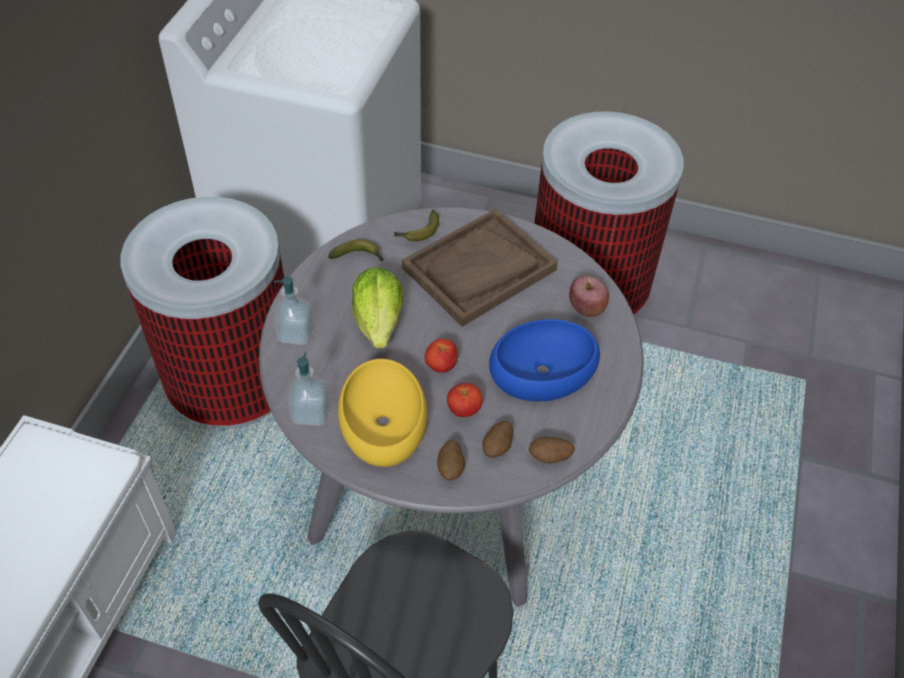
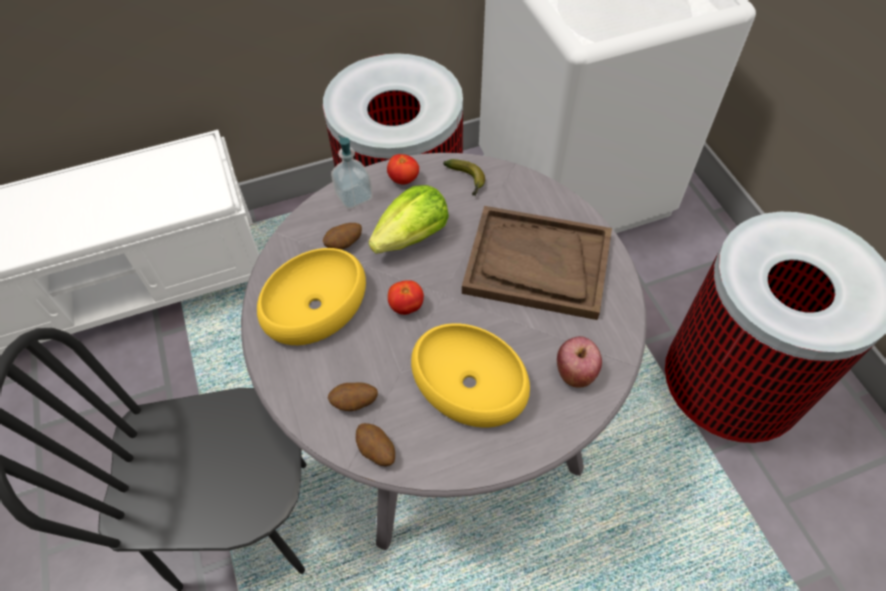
camera: 55 degrees right, 5 degrees up
soap dispenser [288,352,330,426] -> none
banana [394,210,439,241] -> none
potato [437,440,465,480] -> potato moved to [323,223,362,249]
tomato [447,383,483,417] -> tomato moved to [387,154,419,185]
blue bowl [489,319,600,401] -> yellow bowl [411,323,530,427]

